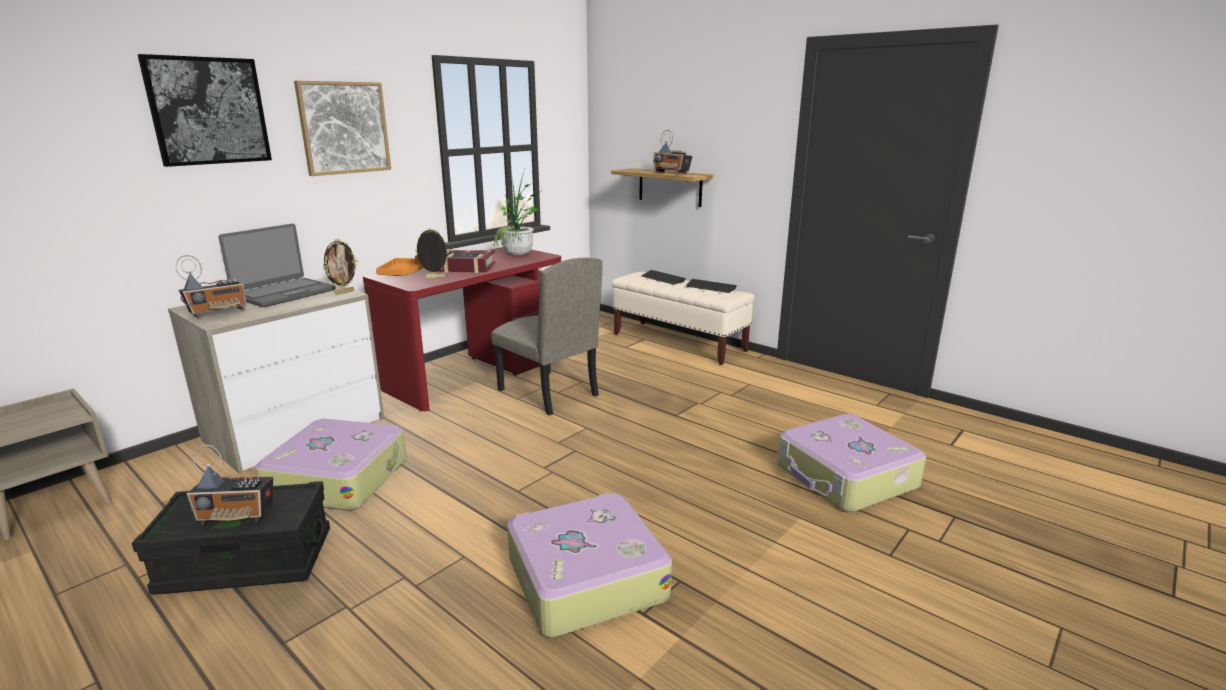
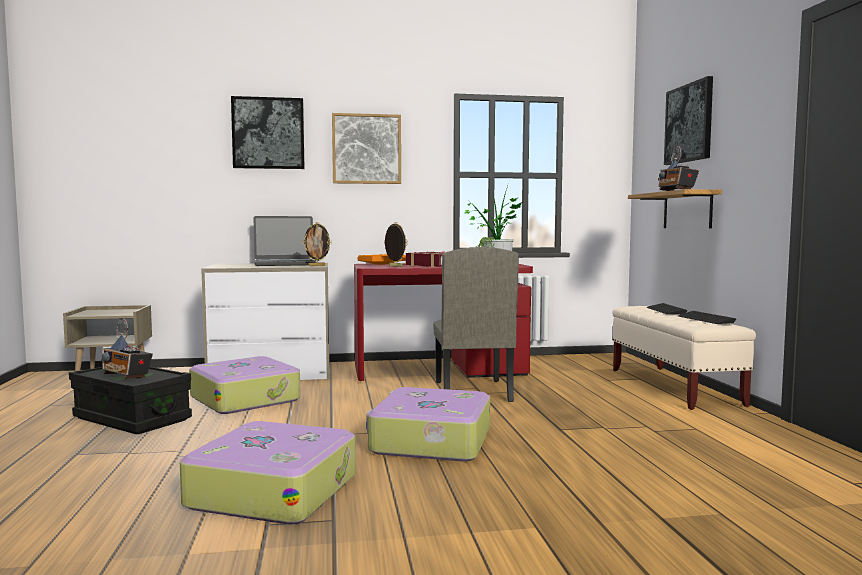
camera: 40 degrees right, 15 degrees down
radio [176,255,246,318] -> none
suitcase [777,414,926,512] -> suitcase moved to [366,387,490,462]
none -> picture [664,76,713,165]

